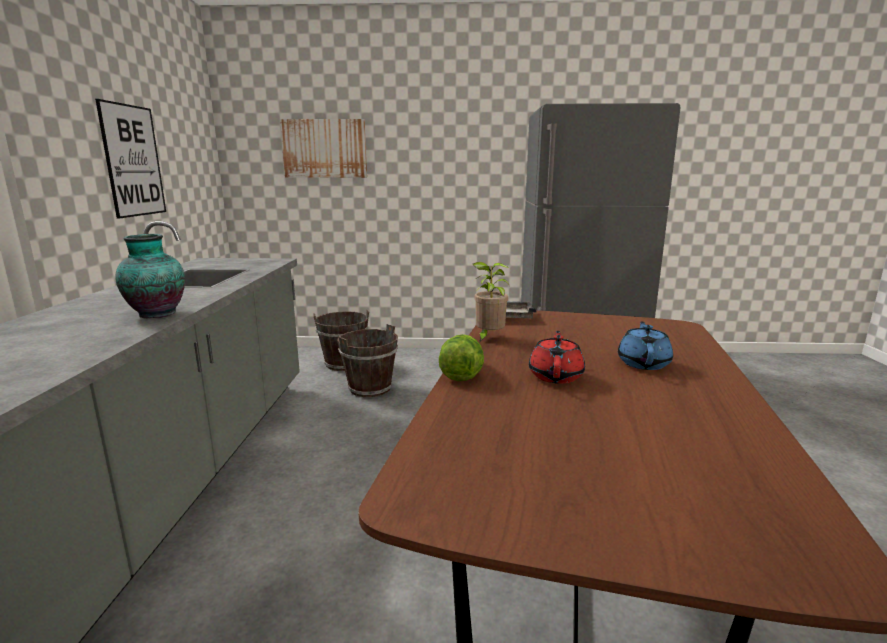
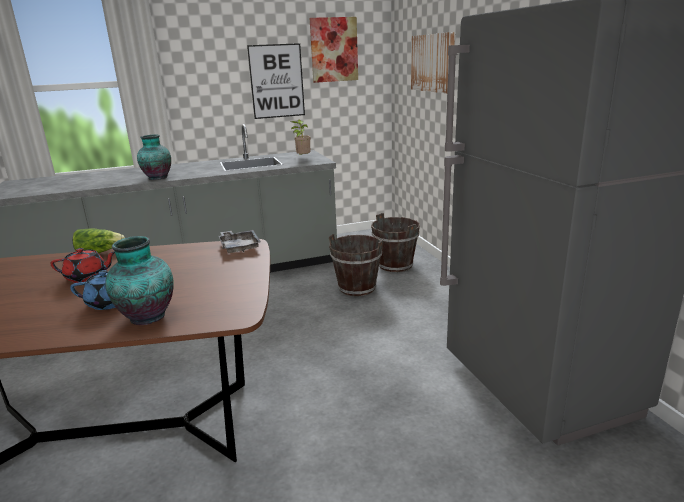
camera: 70 degrees right, 5 degrees up
potted plant [473,262,509,342] -> potted plant moved to [291,120,311,158]
none -> vase [105,236,174,325]
none -> picture [310,17,358,83]

